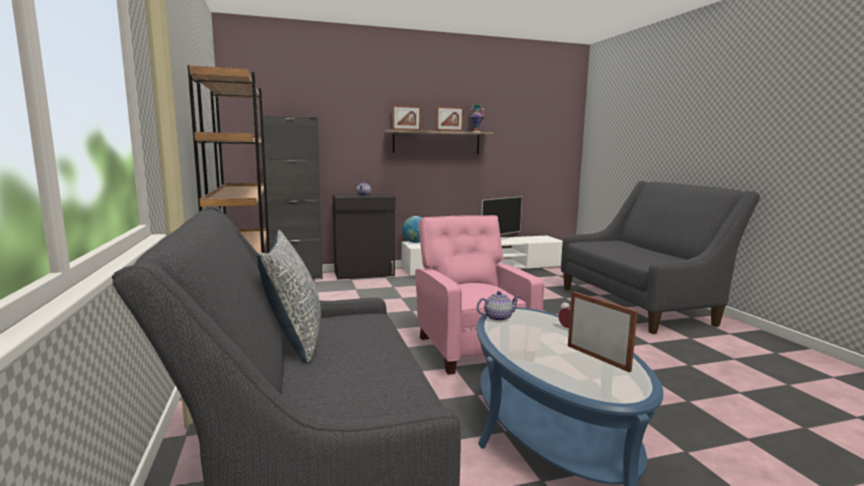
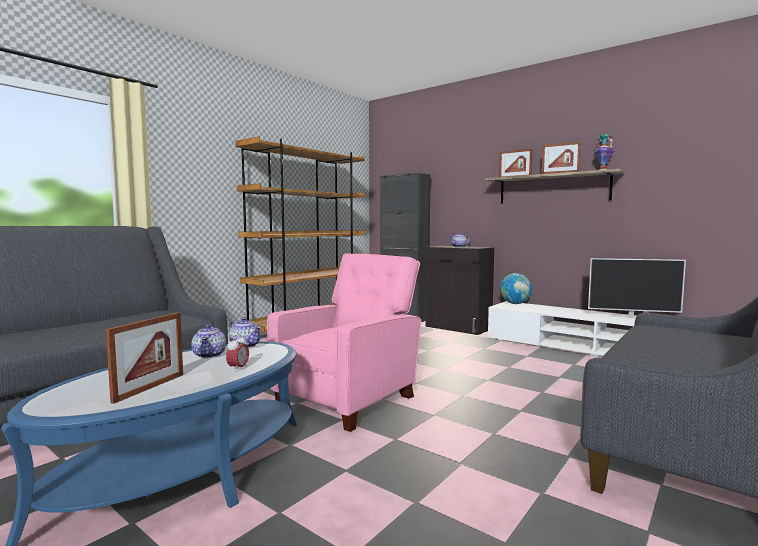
camera: 55 degrees right, 5 degrees down
pillow [257,230,321,363] -> none
none -> teapot [192,324,226,358]

